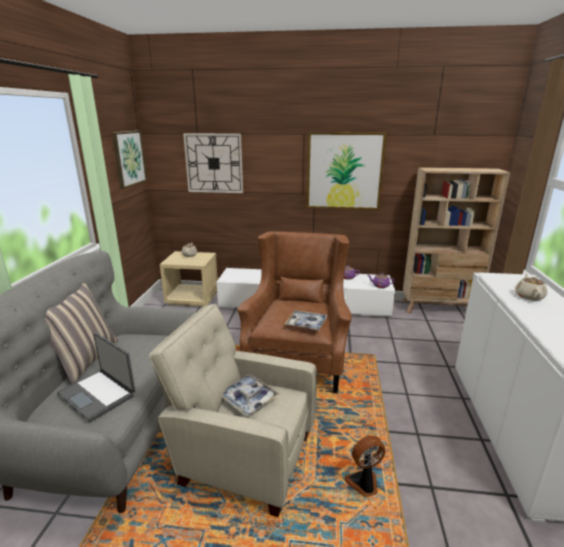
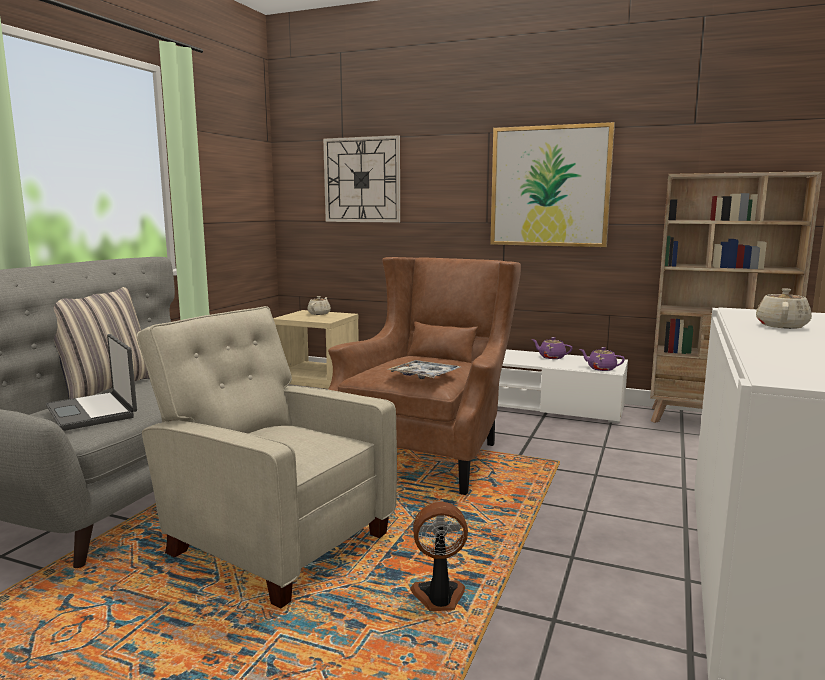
camera: 15 degrees right, 10 degrees down
picture [112,131,147,189] -> none
tray [221,374,280,416] -> none

